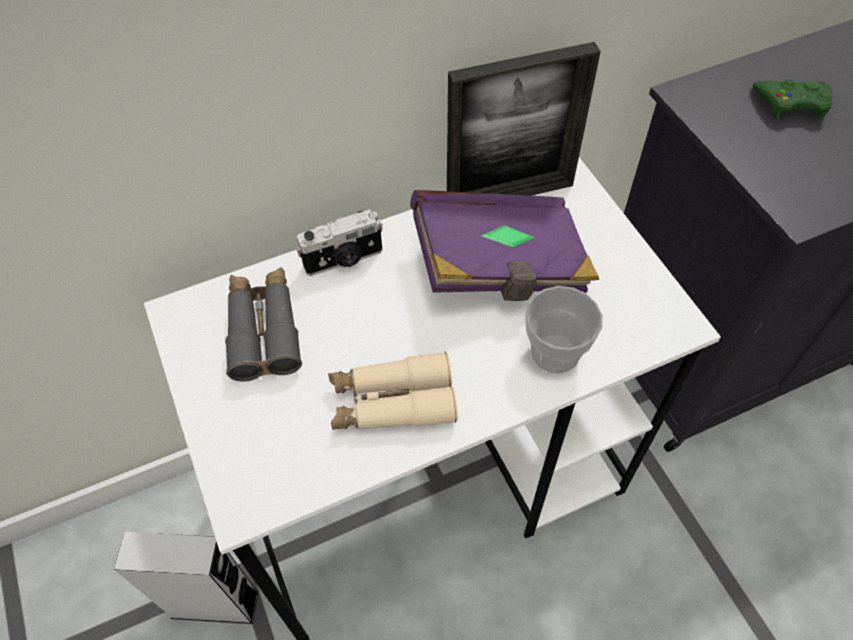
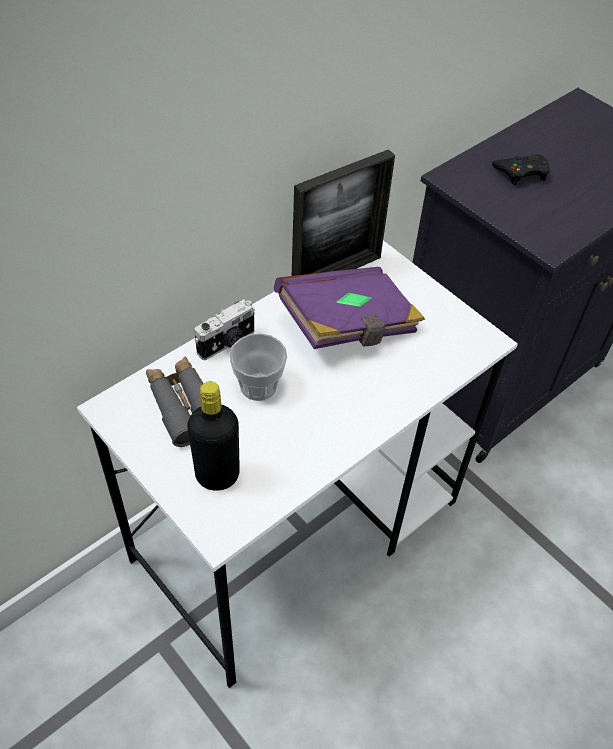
camera: 20 degrees left, 5 degrees down
grey speaker [114,532,259,624] -> none
beige binoculars [328,351,458,430] -> none
cup [525,286,603,374] -> cup moved to [229,333,287,401]
green game controller [753,79,833,120] -> black game controller [492,154,550,186]
none -> black bottle [187,382,240,491]

